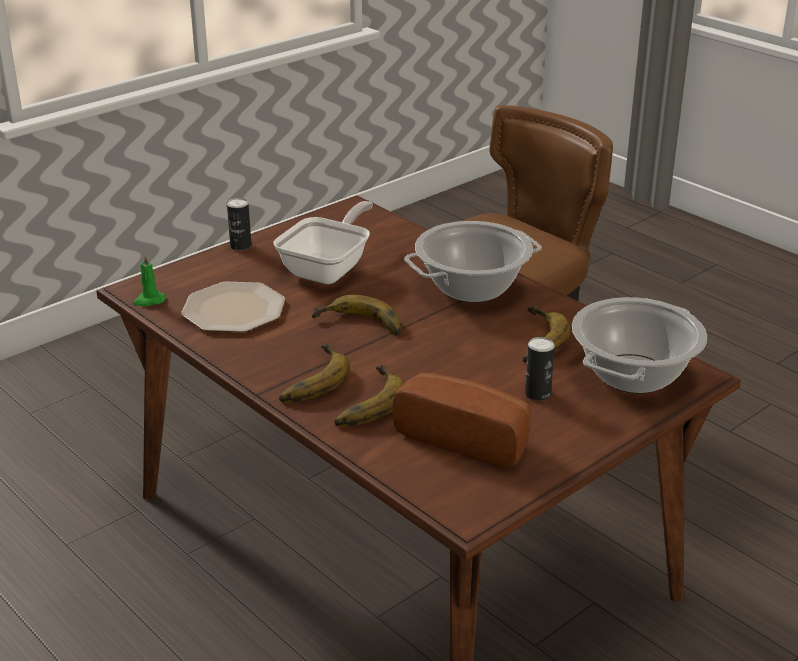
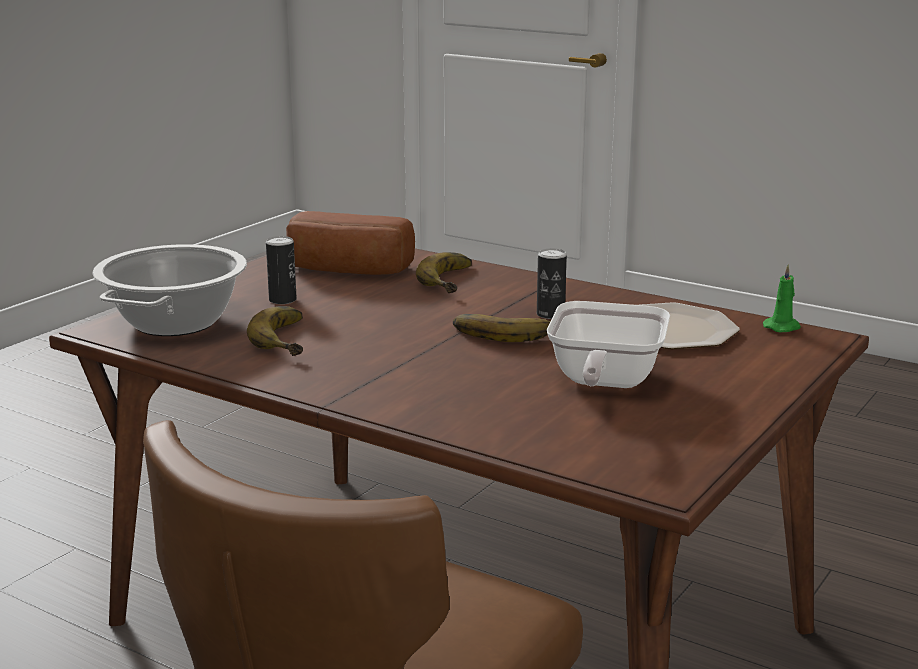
camera: 165 degrees right, 10 degrees down
can [227,198,251,251] -> can moved to [537,249,567,319]
banana [279,343,350,403] -> none
cooking pot [404,221,542,303] -> none

